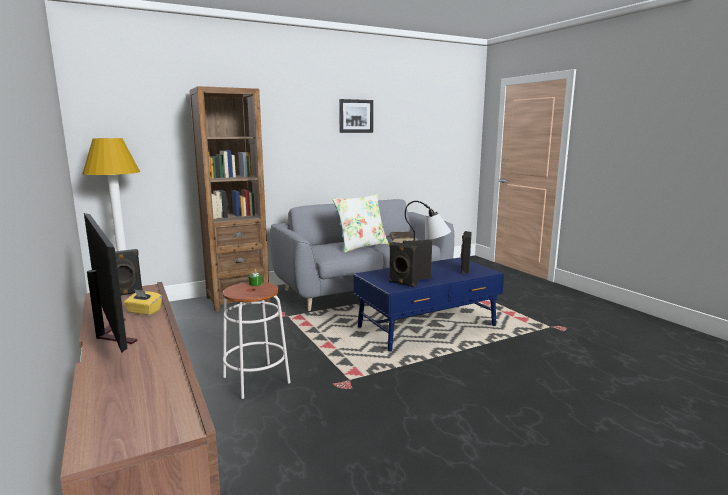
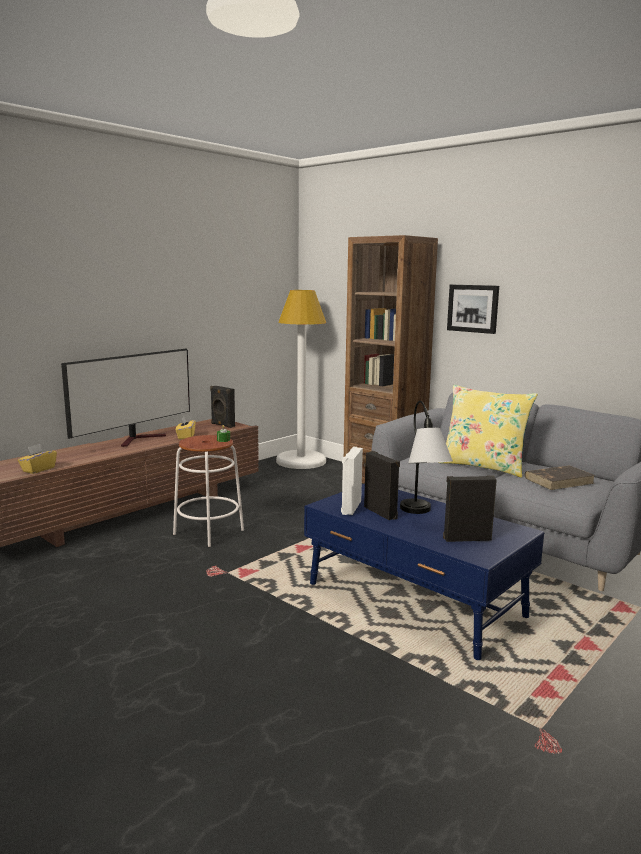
camera: 70 degrees right, 0 degrees up
white pillow [332,193,389,253] -> yellow pillow [438,385,538,478]
picture [339,99,373,133] -> picture moved to [447,285,499,334]
black speaker [389,242,418,287] -> white speaker [341,447,363,515]
none -> yellow tissue box [18,444,57,474]

